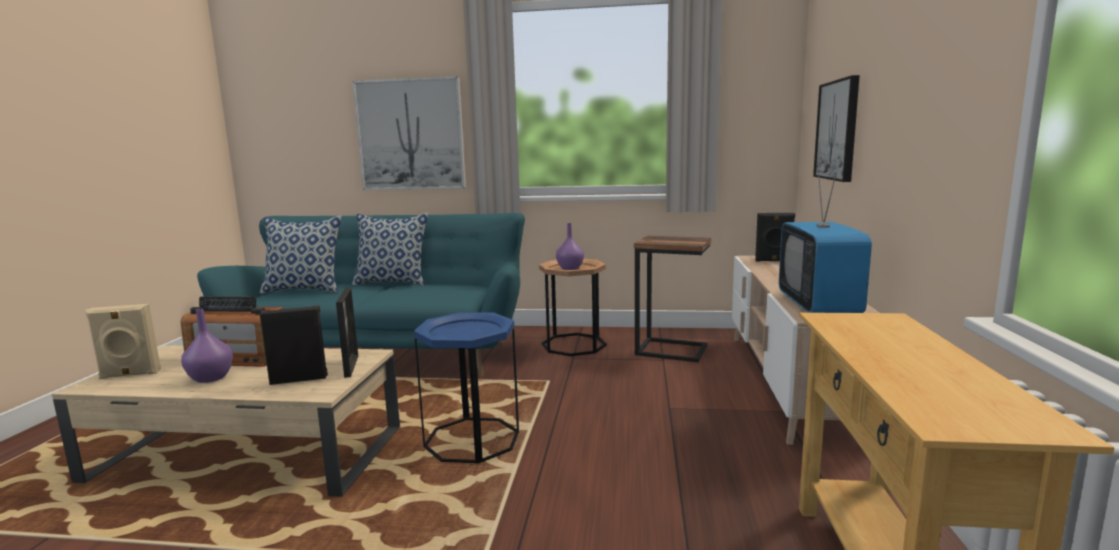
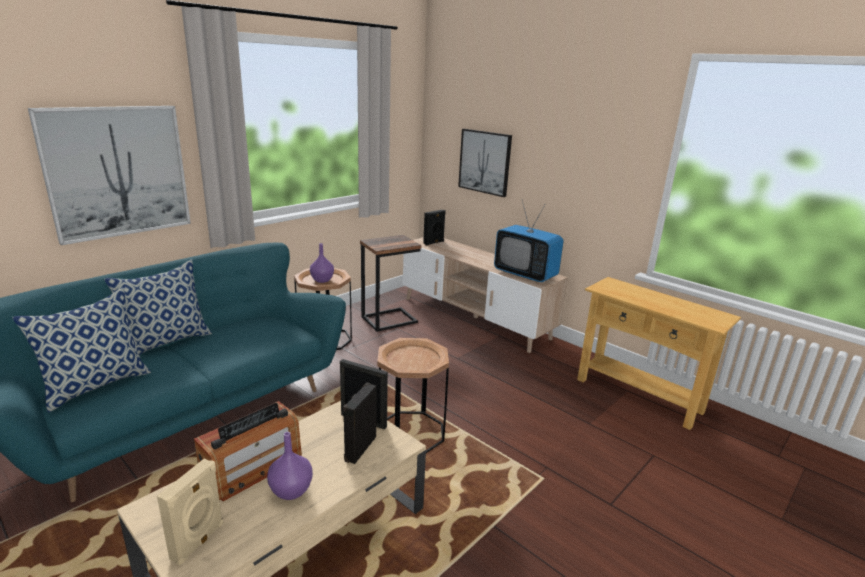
camera: 55 degrees left, 10 degrees up
blue side table [414,312,519,463] -> brown side table [377,338,449,453]

